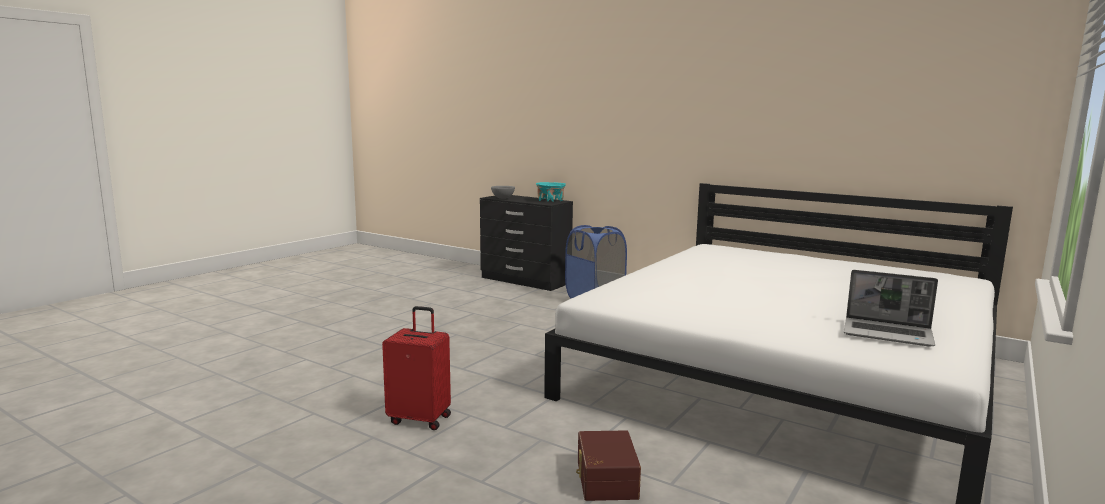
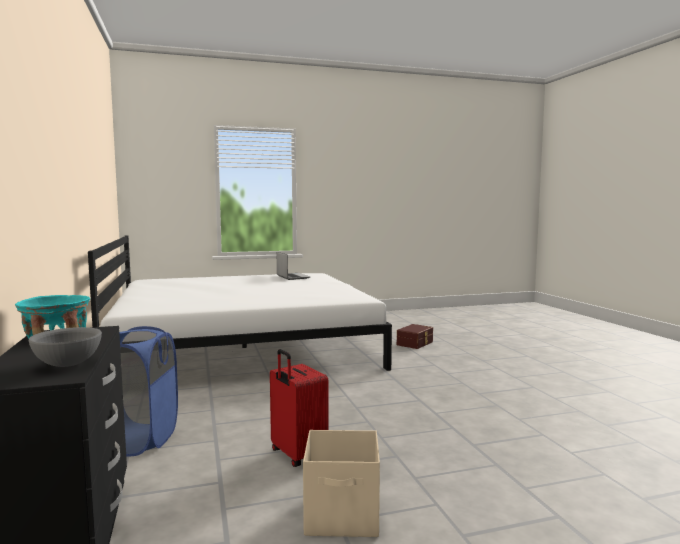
camera: 140 degrees left, 5 degrees down
red suitcase [382,306,451,430] -> red suitcase moved to [270,349,329,467]
none -> beige storage box [303,430,380,537]

